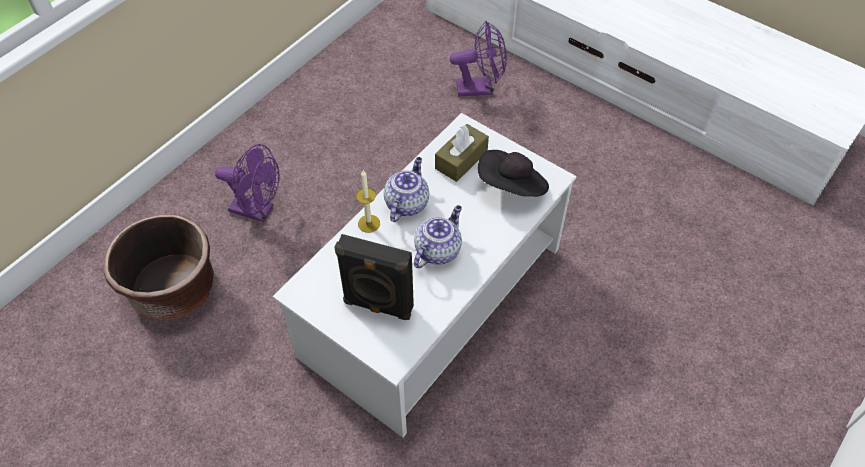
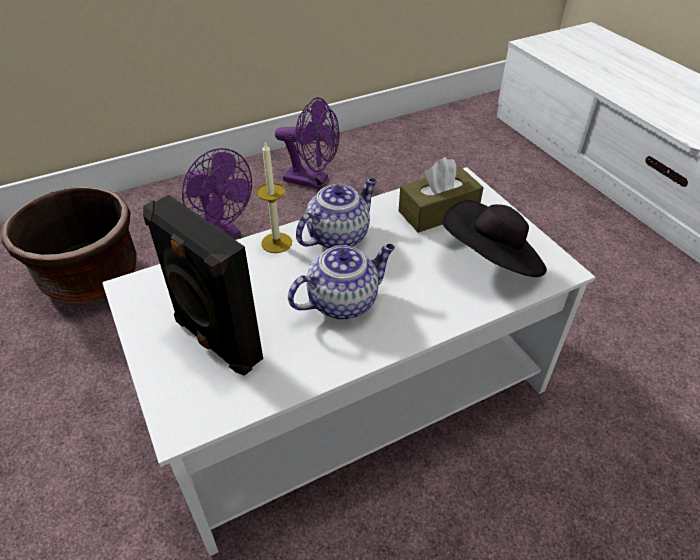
camera: 25 degrees right, 10 degrees down
purple fan [450,21,507,96] -> purple fan moved to [275,97,339,189]

